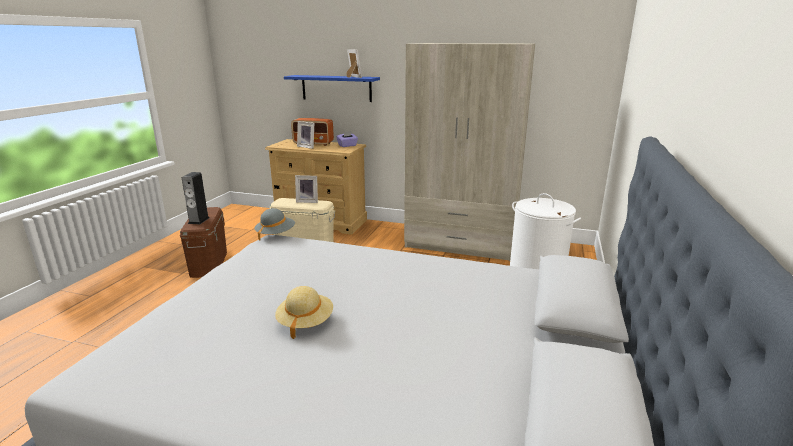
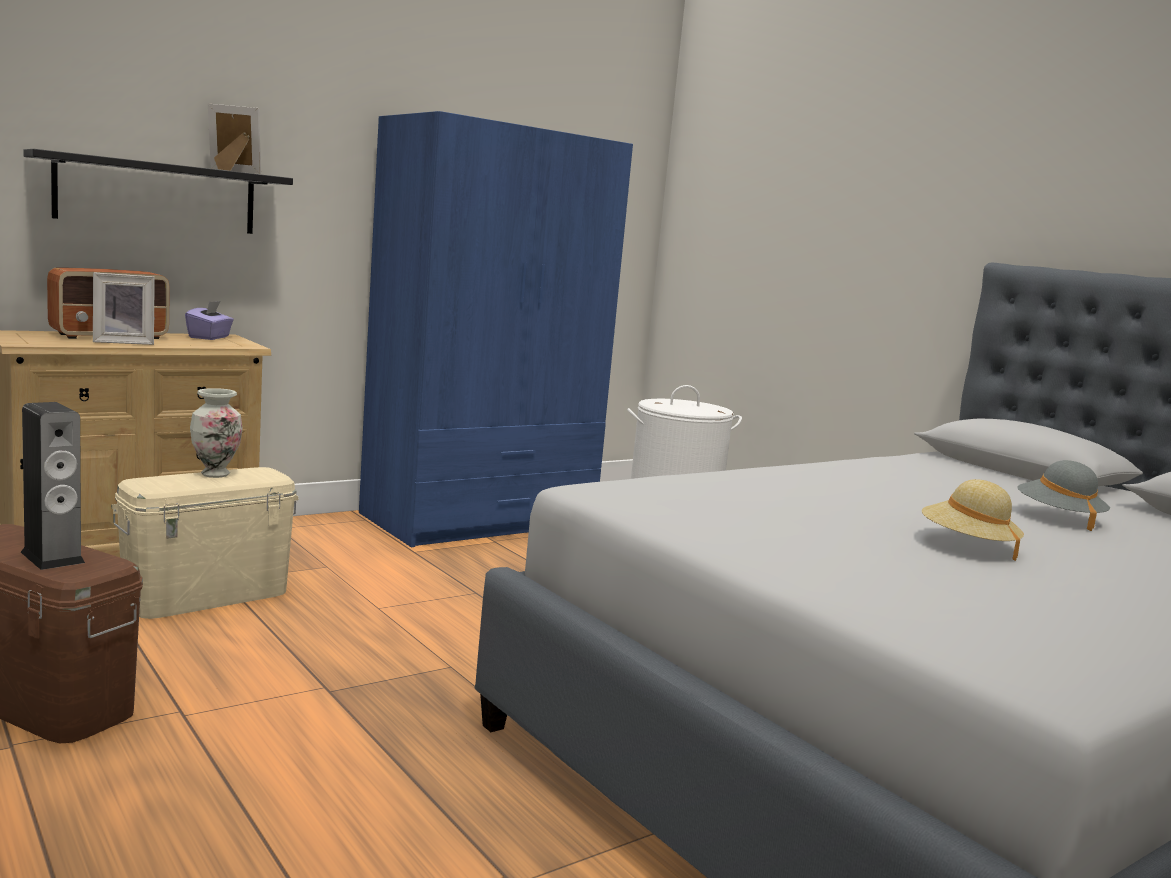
camera: 55 degrees left, 10 degrees down
grey hat [254,208,295,241] -> grey hat moved to [1017,460,1110,531]
blue shelf [284,75,380,102] -> black shelf [23,149,293,234]
picture frame [295,175,318,203] -> vase [190,388,243,478]
beige wardrobe [404,43,535,261] -> blue wardrobe [359,111,633,547]

